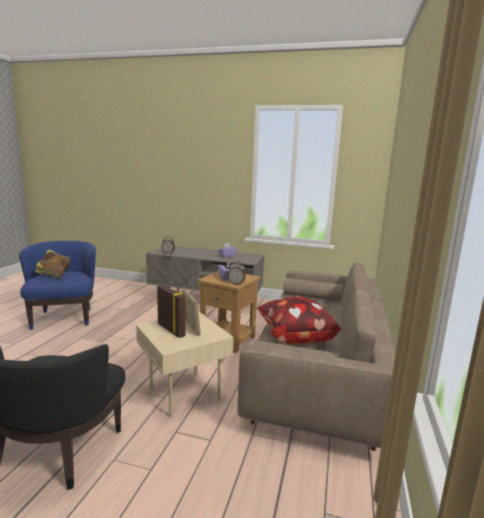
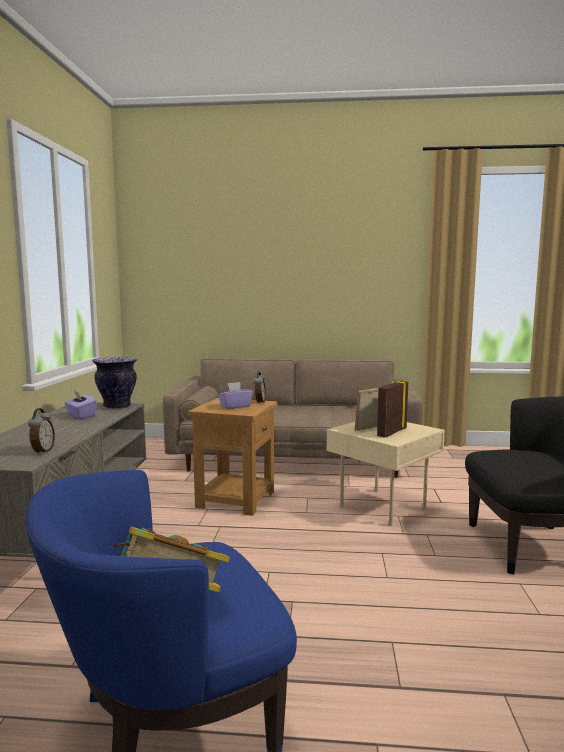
camera: 100 degrees left, 5 degrees down
pillow [257,297,342,344] -> none
none -> vase [92,357,137,409]

